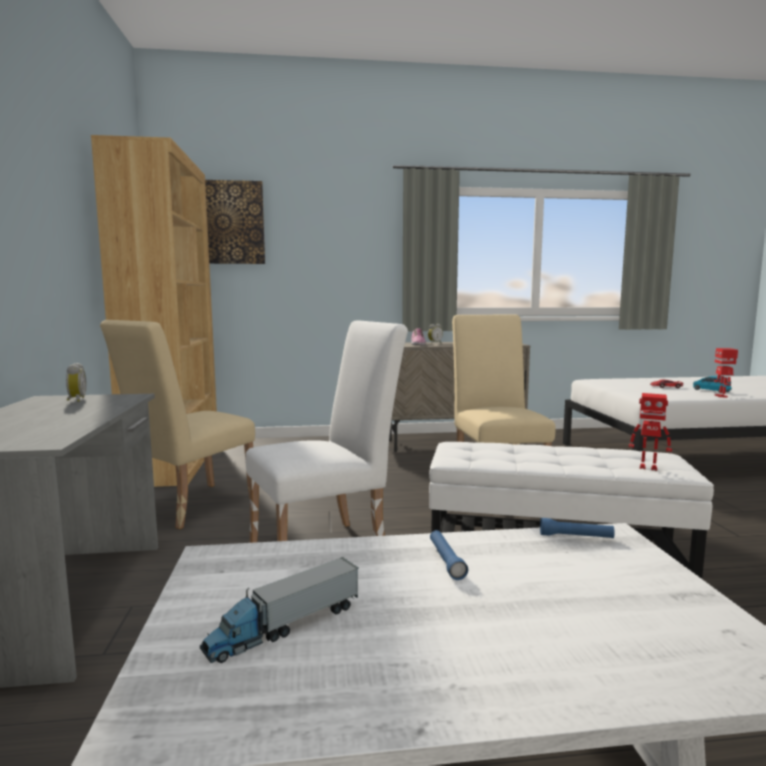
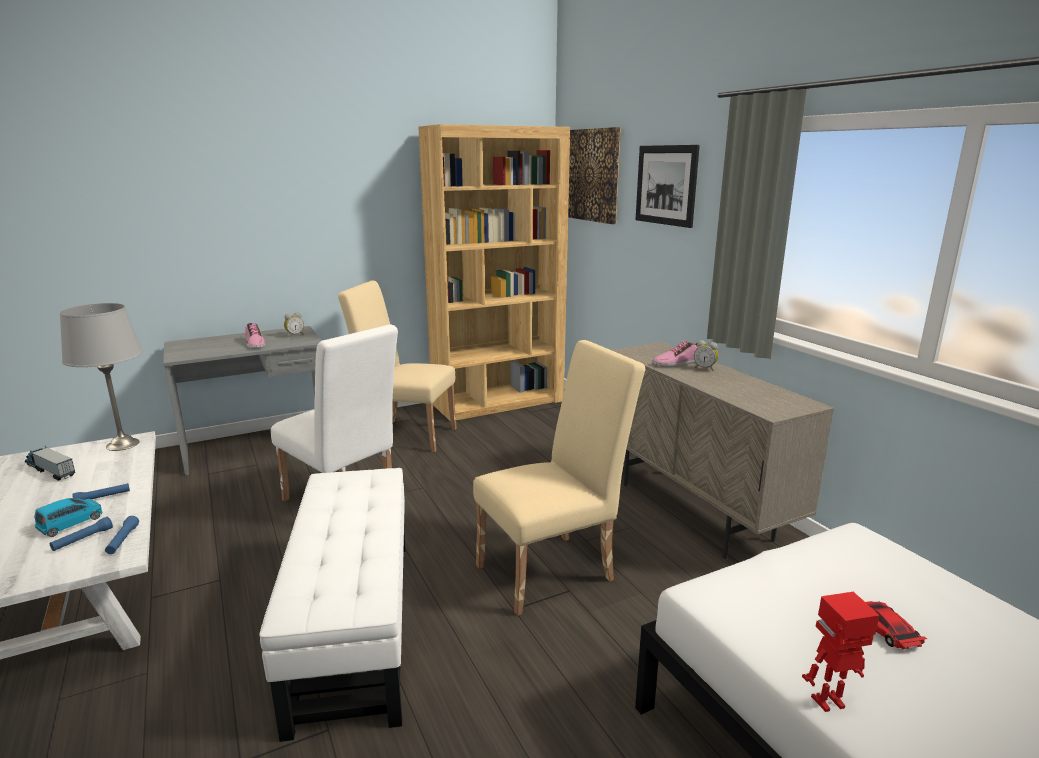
camera: 70 degrees right, 10 degrees up
toy robot [629,393,672,471] -> none
blue toy car [693,376,732,393] -> blue toy car moved to [34,498,102,537]
none -> blue flashlight [50,517,113,551]
none -> grey table lamp [60,303,143,451]
none -> shoe [245,323,265,348]
none -> picture [636,145,700,228]

